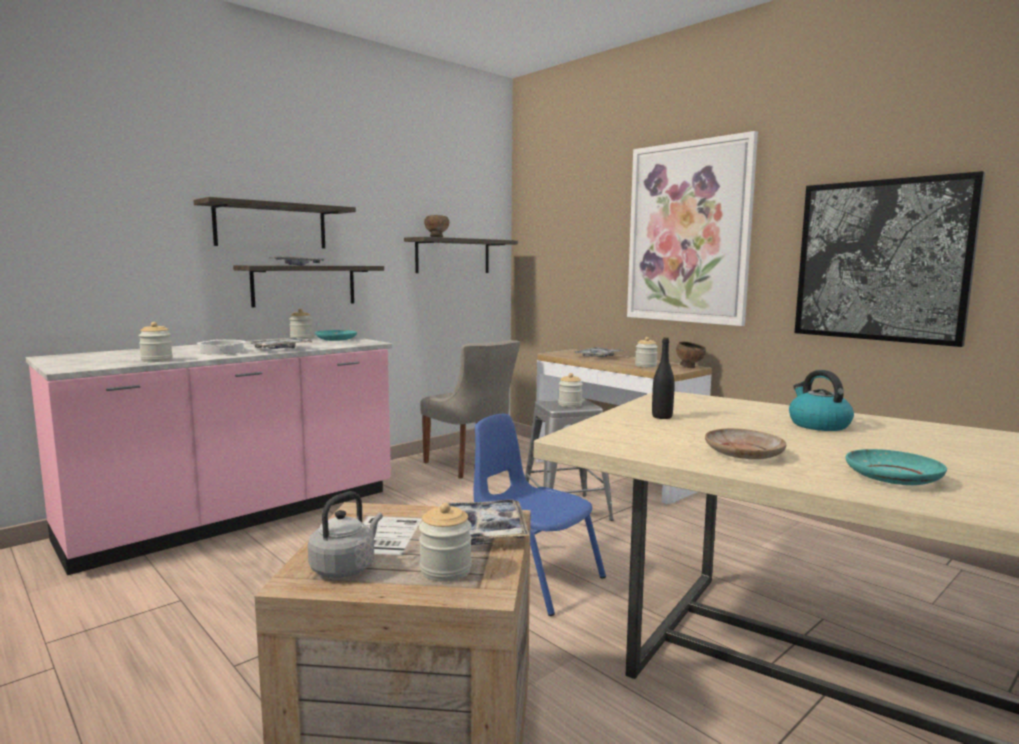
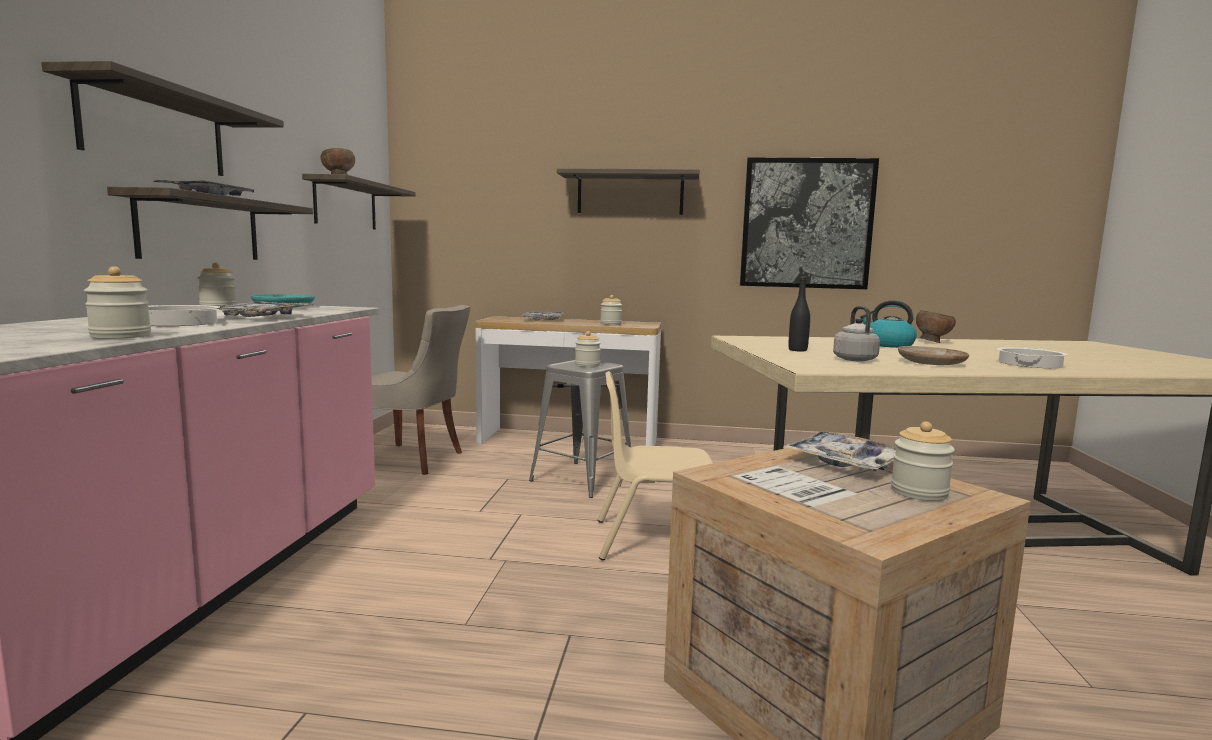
camera: 40 degrees left, 0 degrees up
grey kettle [308,491,383,578] -> grey kettle moved to [833,306,880,361]
blue chair [473,414,606,616] -> beige chair [598,371,713,560]
picture [627,131,758,326] -> shelf [557,168,700,215]
brown bowl [676,342,706,368] -> brown bowl moved to [916,310,956,343]
turquoise plate [846,449,947,485] -> cooking pot [997,348,1068,368]

